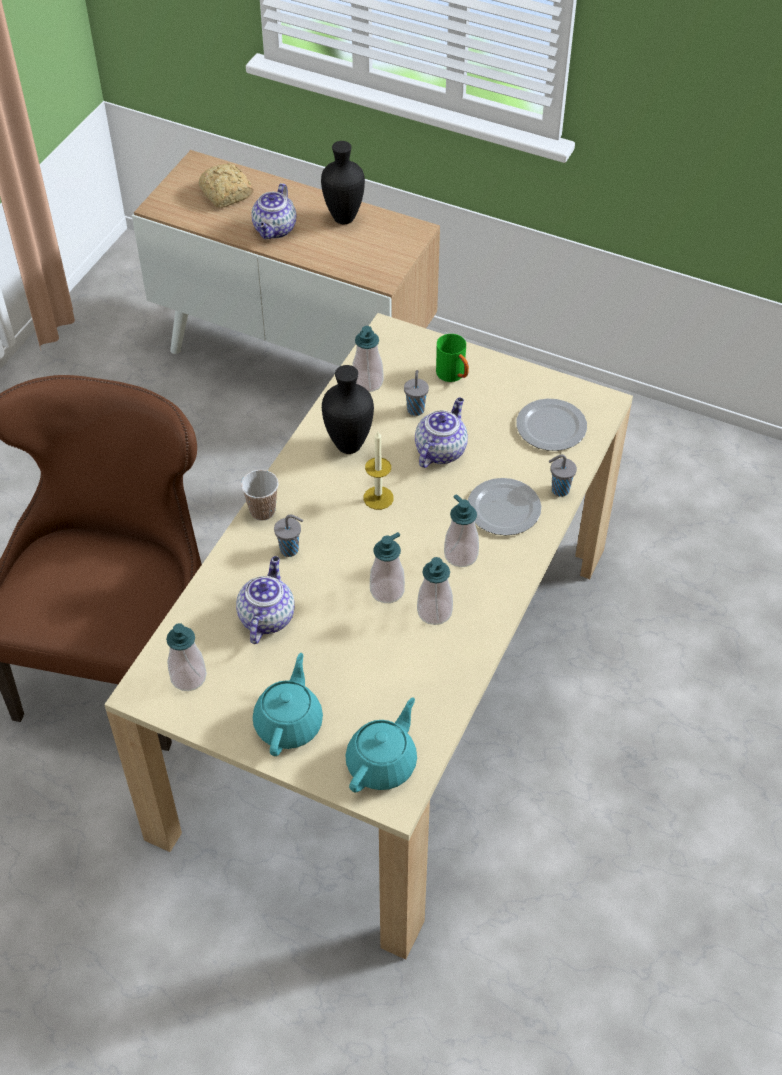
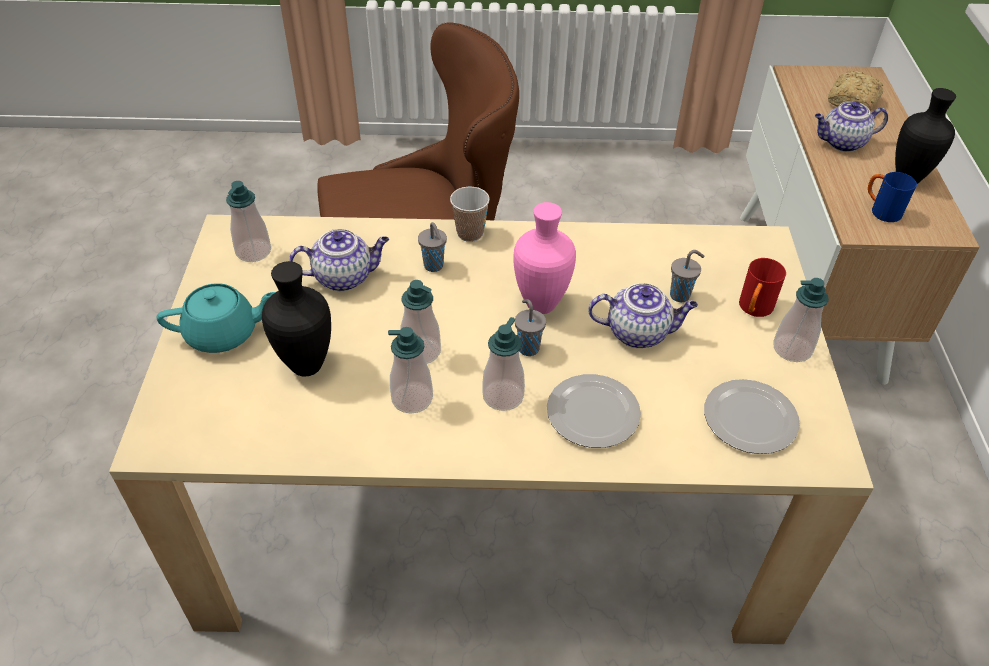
camera: 65 degrees right, 5 degrees down
black vase [322,365,374,454] -> black vase moved to [262,261,331,376]
turquoise teapot [346,698,417,792] -> none
soap dispenser [352,326,383,392] -> soap dispenser moved to [773,278,829,362]
candle [364,432,394,510] -> pink vase [513,202,576,314]
green mug [436,334,469,382] -> red mug [739,258,786,317]
grey cup [549,455,577,497] -> grey cup moved to [515,299,546,356]
none -> blue mug [868,172,917,222]

